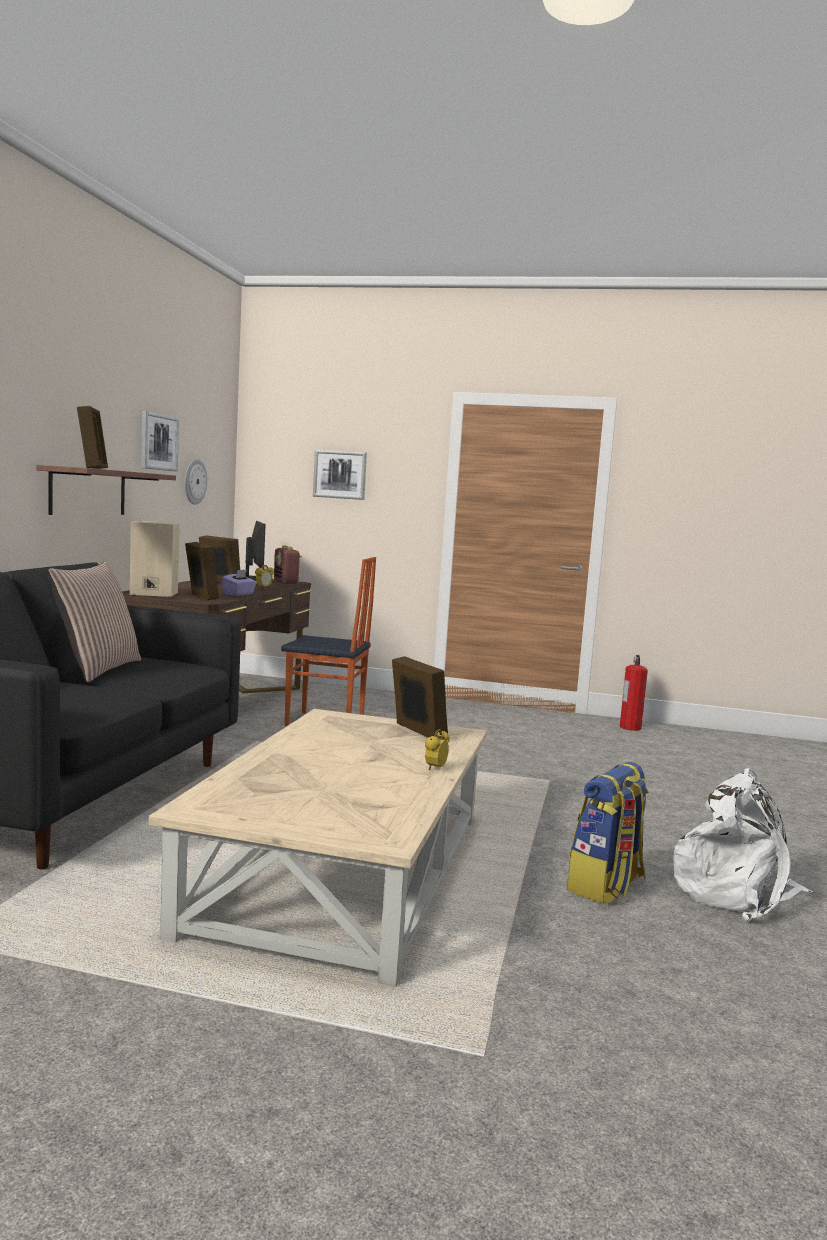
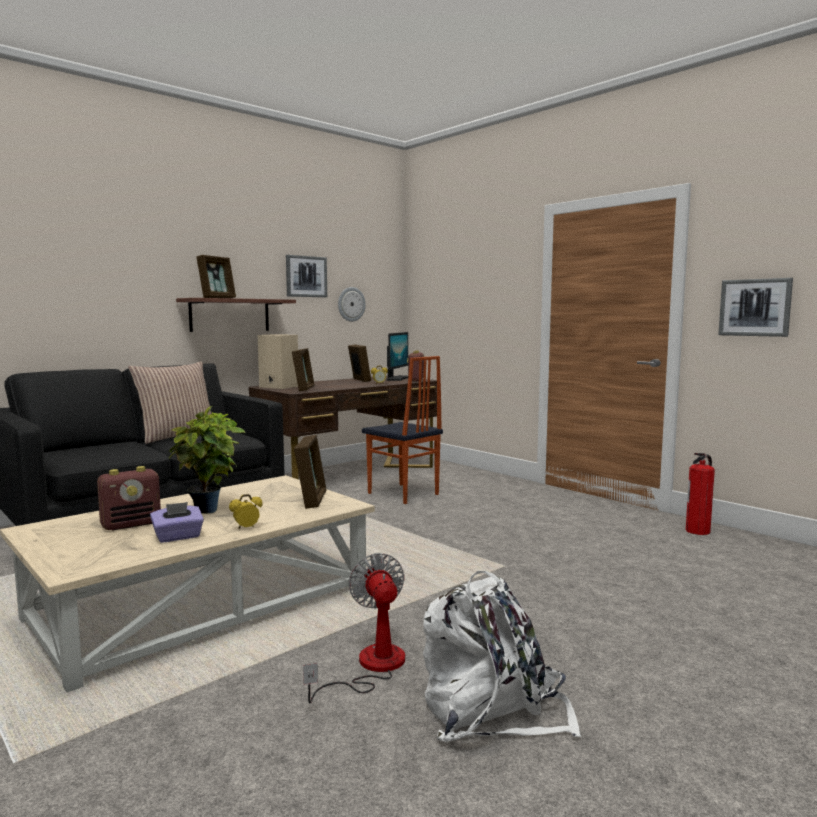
camera: 35 degrees right, 0 degrees up
purple tissue box [222,570,257,596] -> purple tissue box moved to [150,502,204,543]
picture [313,450,367,500] -> picture moved to [718,278,793,337]
backpack [567,762,648,904] -> fan [303,553,405,704]
none -> radio [97,466,161,531]
none -> potted plant [168,406,246,514]

